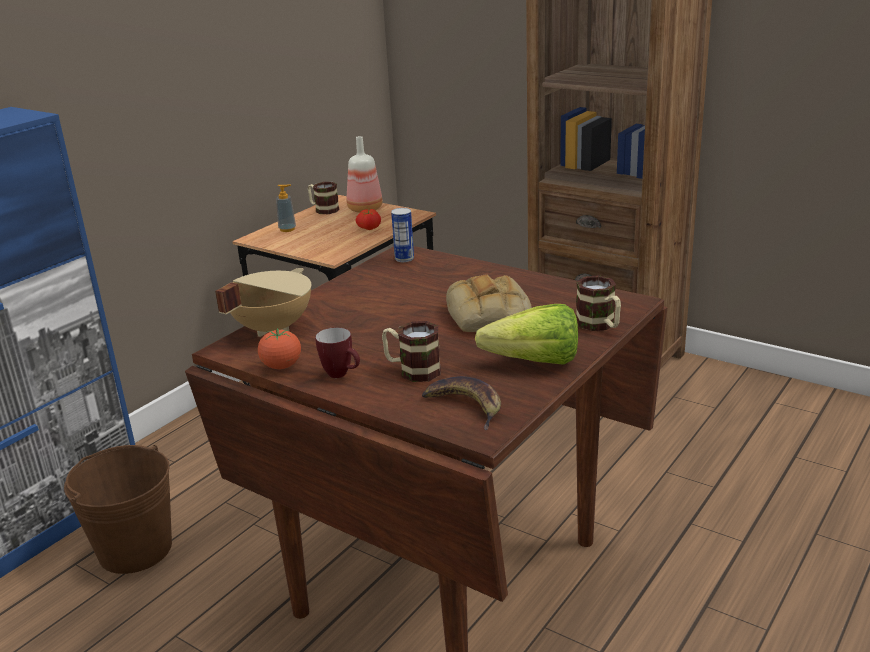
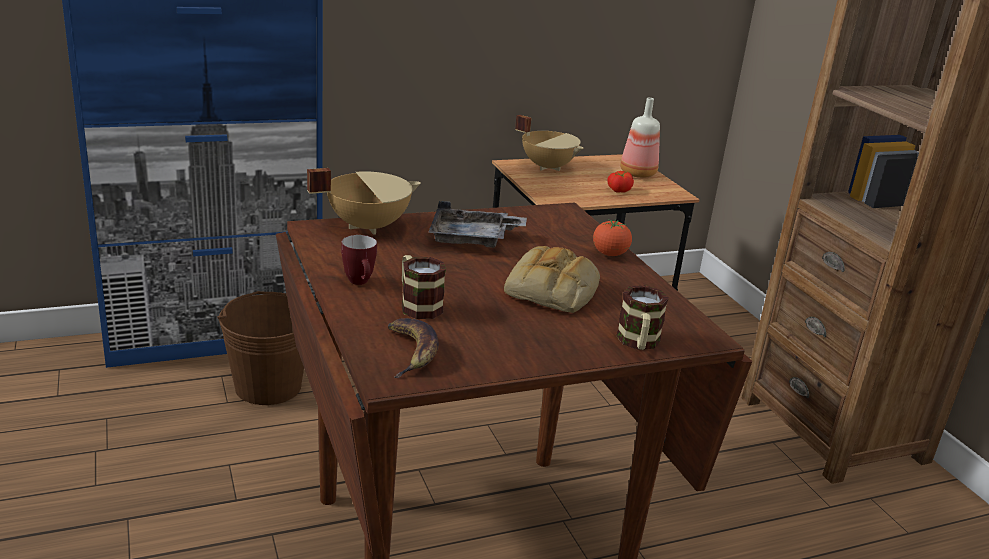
camera: 30 degrees right, 0 degrees up
tomato [258,329,301,369] -> tomato moved to [593,219,632,256]
soap dispenser [276,184,296,232] -> beige cooking pot [515,115,583,171]
mug [308,182,339,214] -> none
can [391,208,414,262] -> none
lettuce [475,304,578,365] -> none
none -> grey tray [428,201,527,248]

